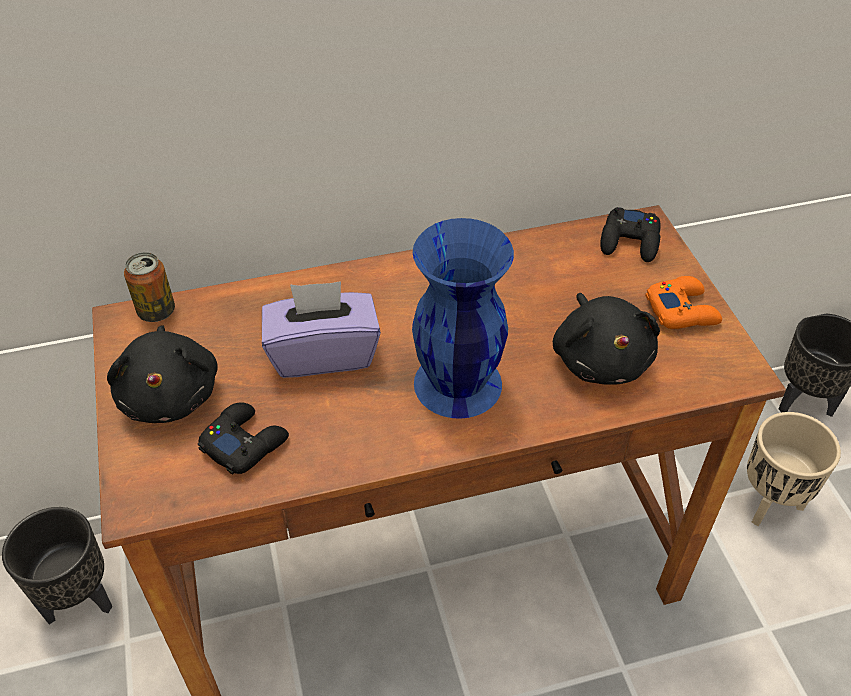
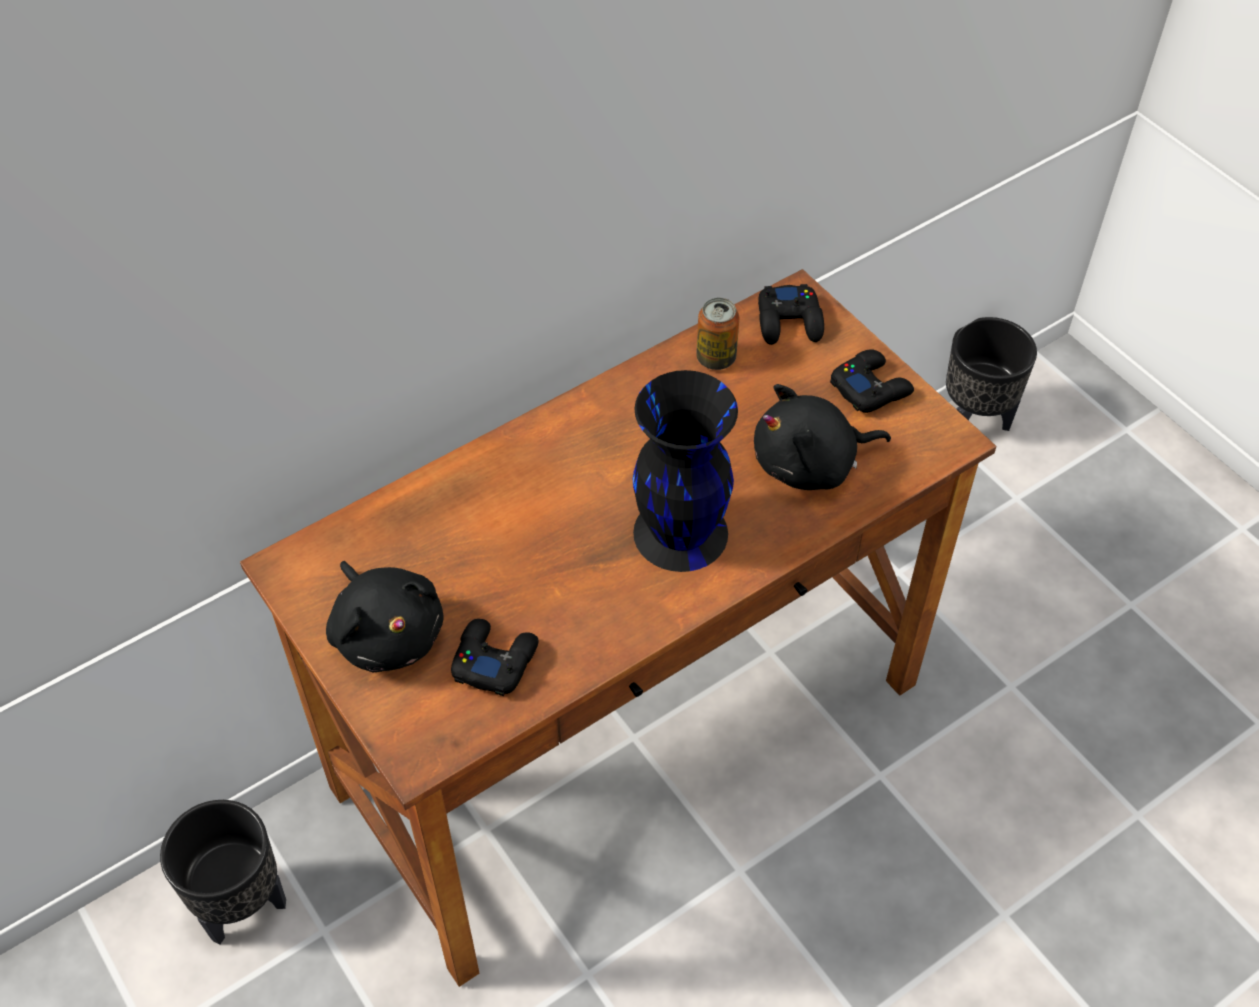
camera: 20 degrees left, 5 degrees up
can [124,252,175,322] -> can moved to [696,298,739,370]
purple tissue box [262,281,381,378] -> none
blue vase [412,218,514,419] -> black vase [633,370,738,572]
black plush toy [553,293,660,385] -> black plush toy turned 105 degrees clockwise [754,384,891,490]
orange game controller [645,276,722,329] -> black game controller [830,349,914,413]
beige planter [747,412,841,526] -> none

